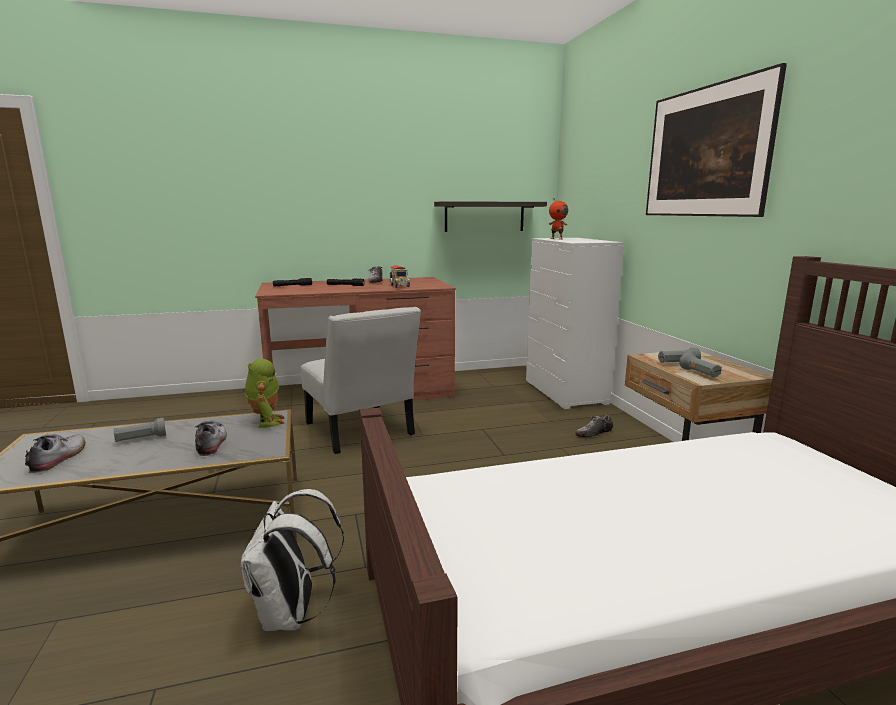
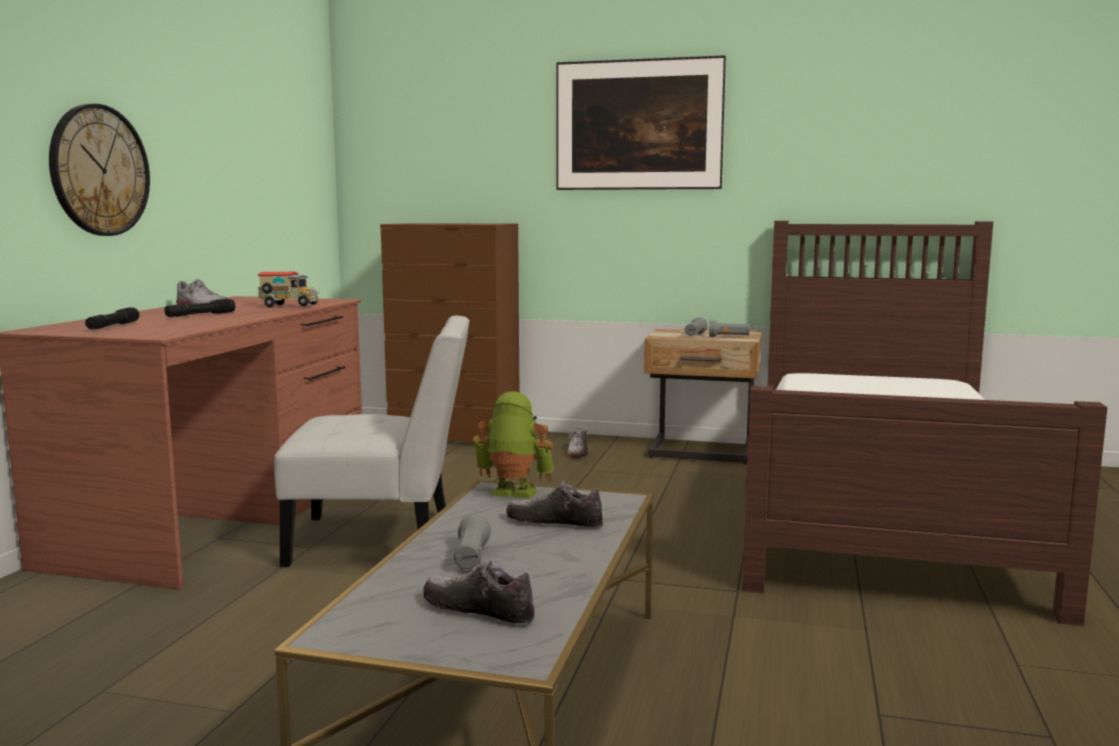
camera: 60 degrees left, 5 degrees down
white backpack [241,489,344,631] -> none
shelf [434,201,547,232] -> none
white dresser [526,238,624,409] -> brown dresser [380,223,519,442]
toy robot [549,198,568,240] -> none
none -> wall clock [49,104,150,236]

